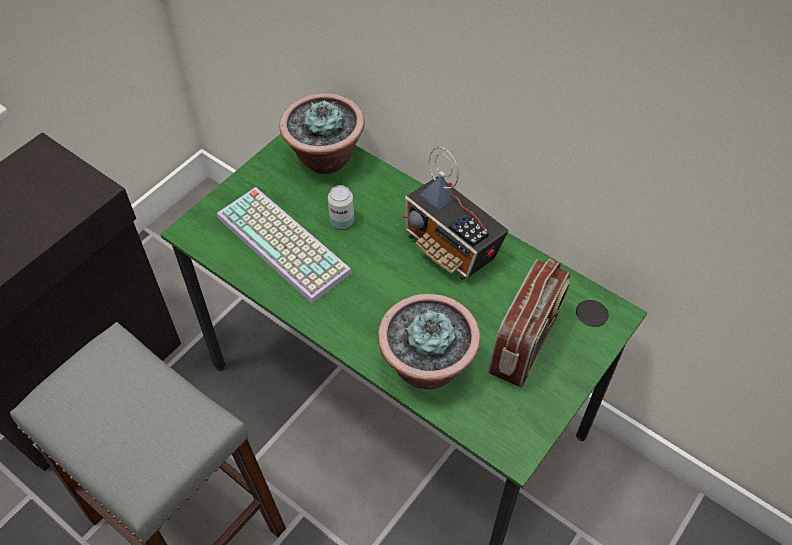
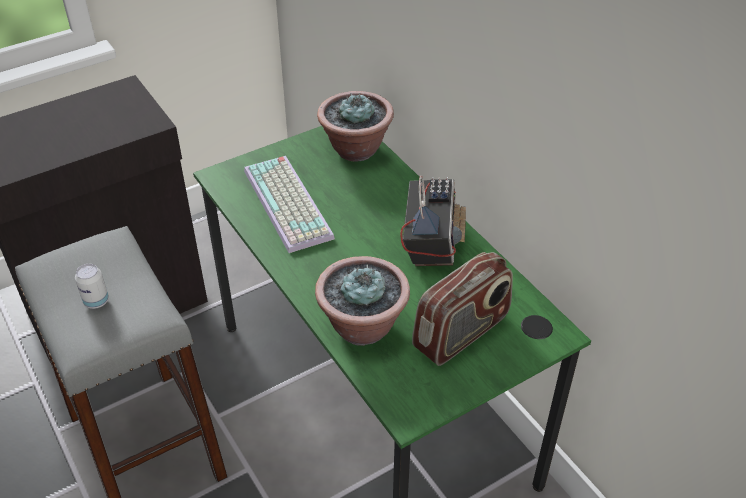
camera: 20 degrees right, 10 degrees down
can [328,185,354,228] -> can moved to [75,264,109,309]
radio [403,147,508,280] -> radio turned 150 degrees counterclockwise [400,176,466,266]

